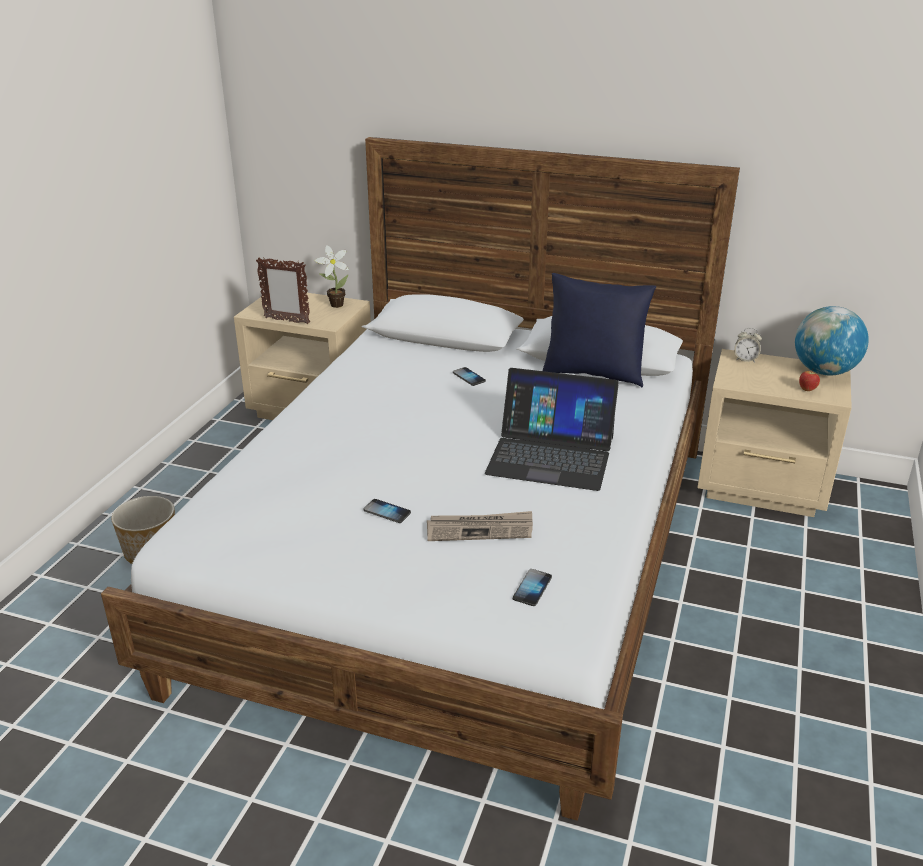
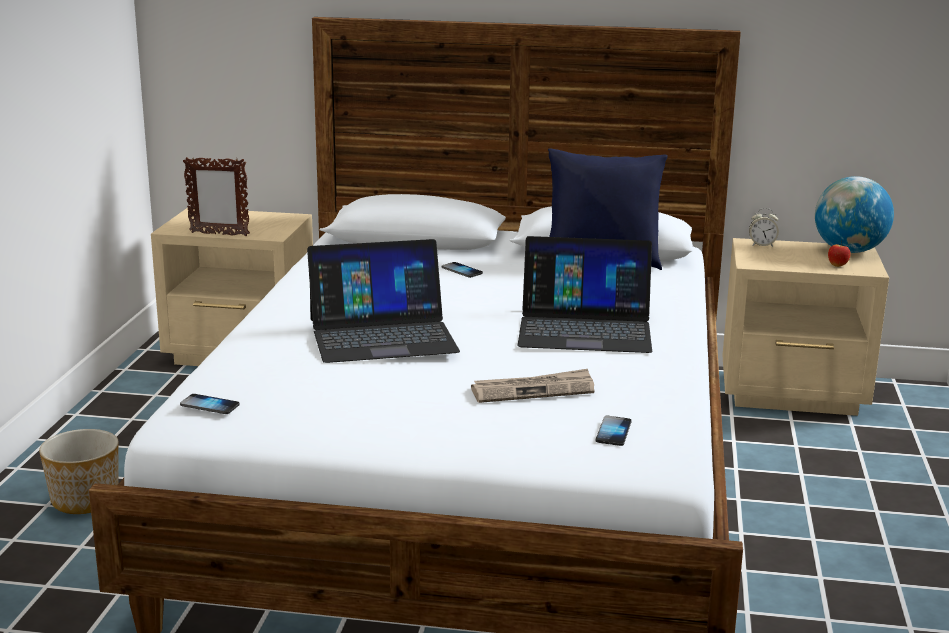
camera: 10 degrees left, 10 degrees down
potted plant [314,245,349,308] -> none
phone [364,499,411,523] -> phone moved to [180,394,240,414]
none -> laptop [307,239,460,363]

